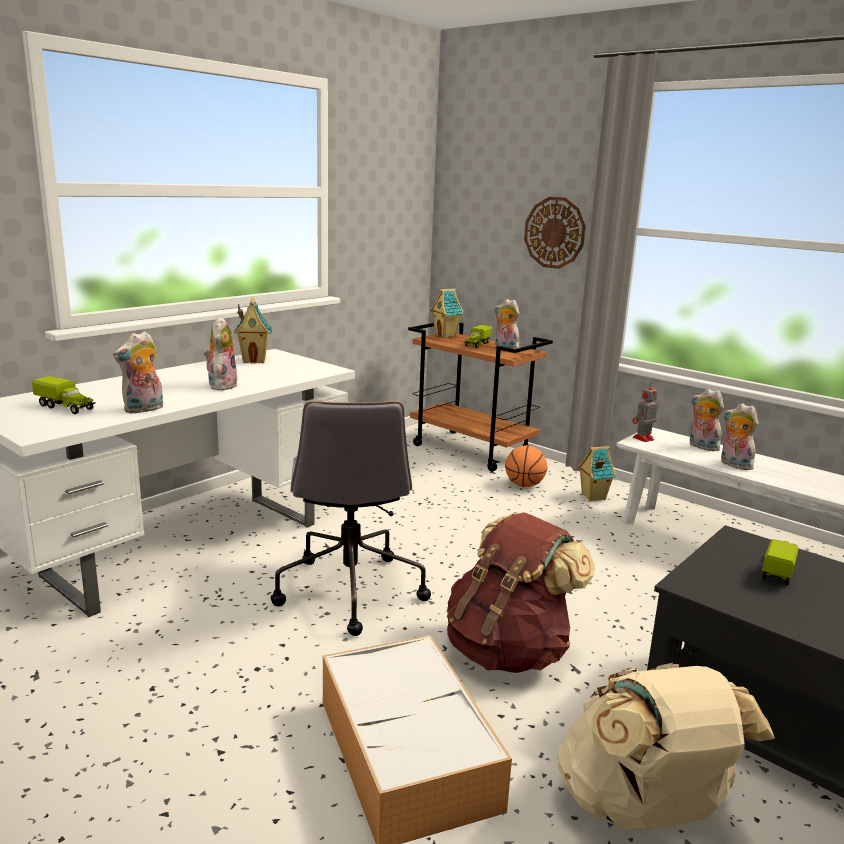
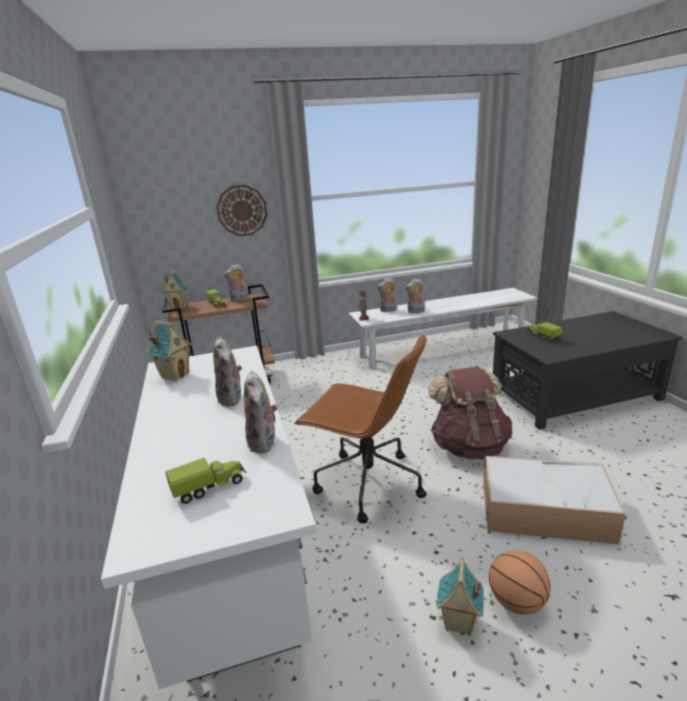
camera: 55 degrees left, 5 degrees up
plush toy [204,316,238,391] -> plush toy turned 150 degrees counterclockwise [213,337,242,406]
grey office chair [271,401,431,636] -> brown office chair [294,334,427,523]
basketball [505,445,547,487] -> basketball moved to [489,550,551,615]
beige backpack [557,663,775,830] -> none
toy house [578,446,616,501] -> toy house moved to [437,557,484,636]

